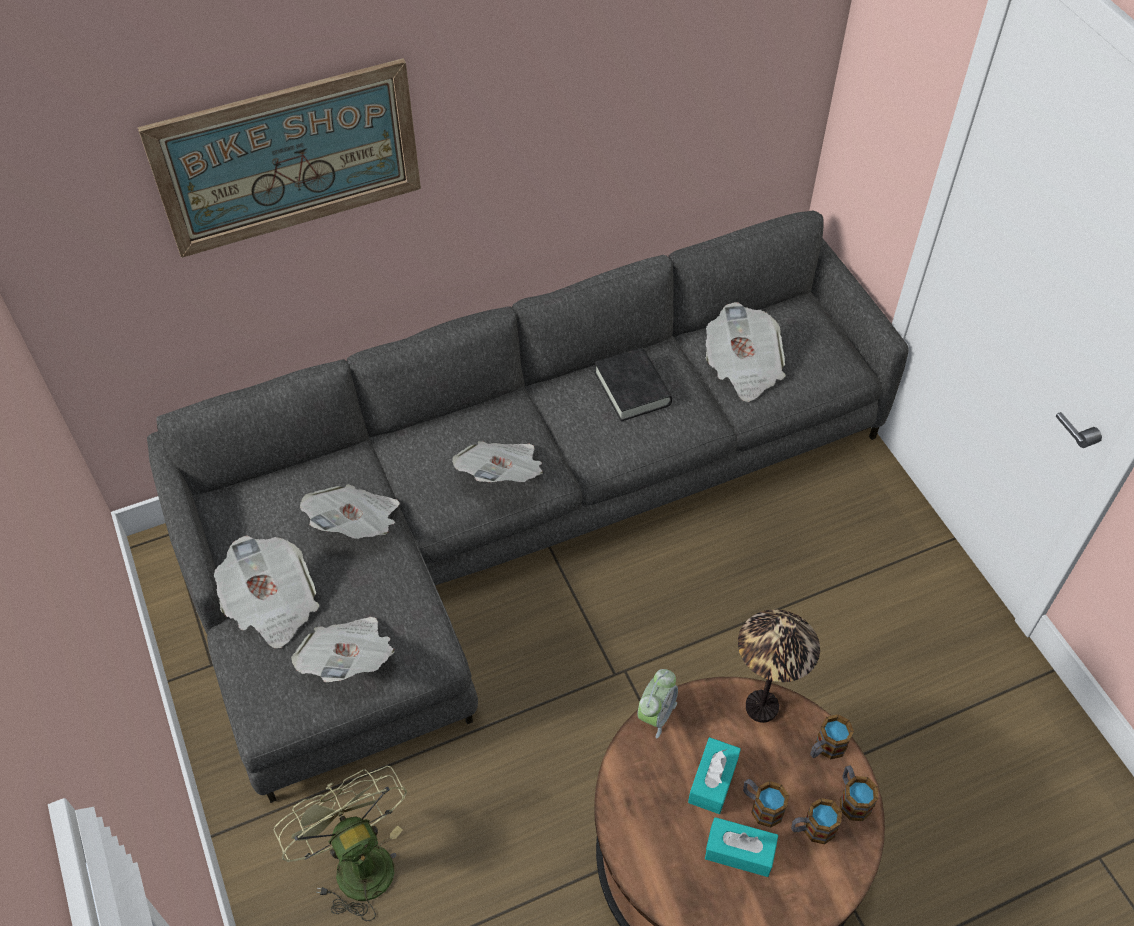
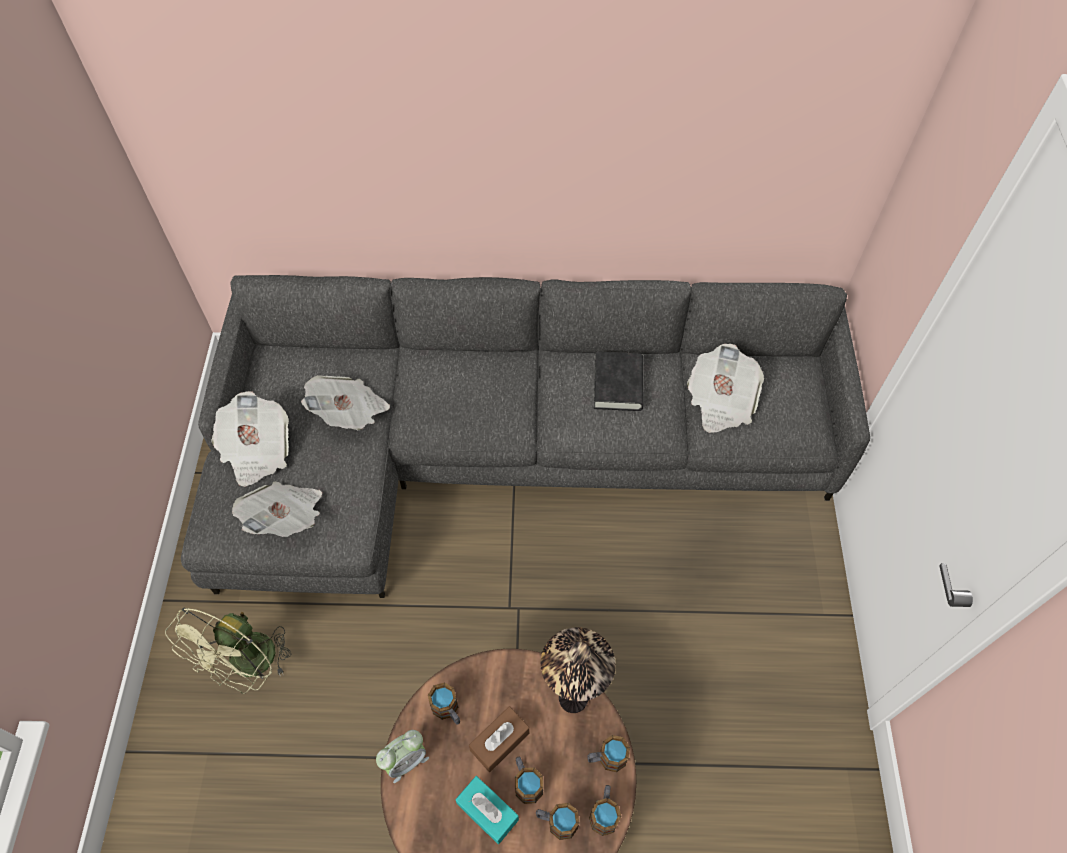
camera: 25 degrees right, 5 degrees up
picture [138,58,421,258] -> none
green fan [274,766,407,921] -> green fan turned 150 degrees counterclockwise [165,607,291,694]
newspaper [452,441,543,482] -> none
alarm clock [637,669,678,738] -> alarm clock moved to [376,730,429,783]
turquoise tissue box [688,737,741,814] -> brown tissue box [469,706,529,772]
none -> mug [428,682,460,725]

